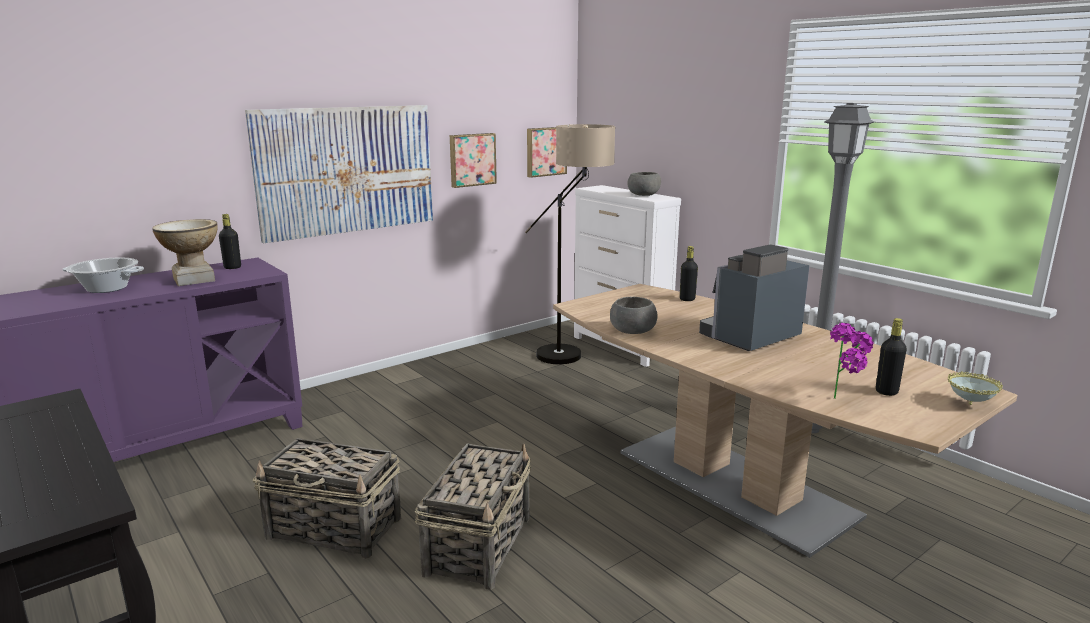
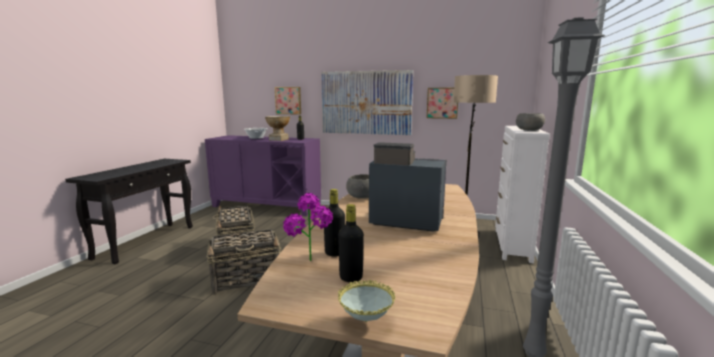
camera: 55 degrees right, 5 degrees down
picture [527,127,567,178] -> picture moved to [275,87,301,115]
black bottle [680,246,698,301] -> black bottle moved to [324,189,345,256]

